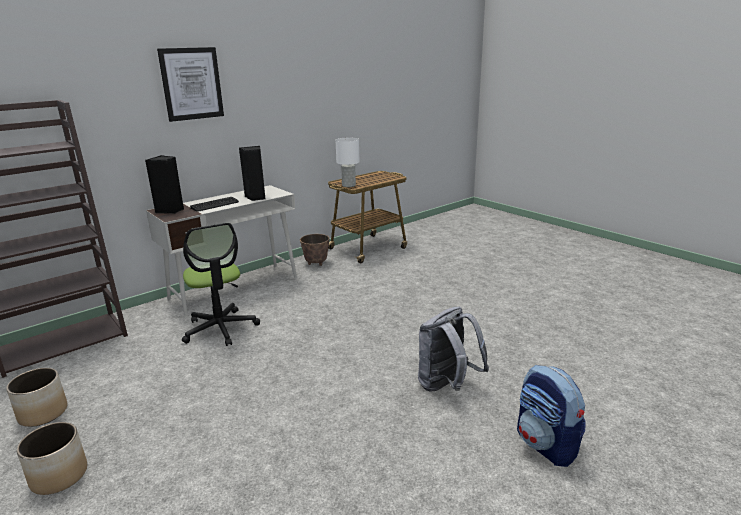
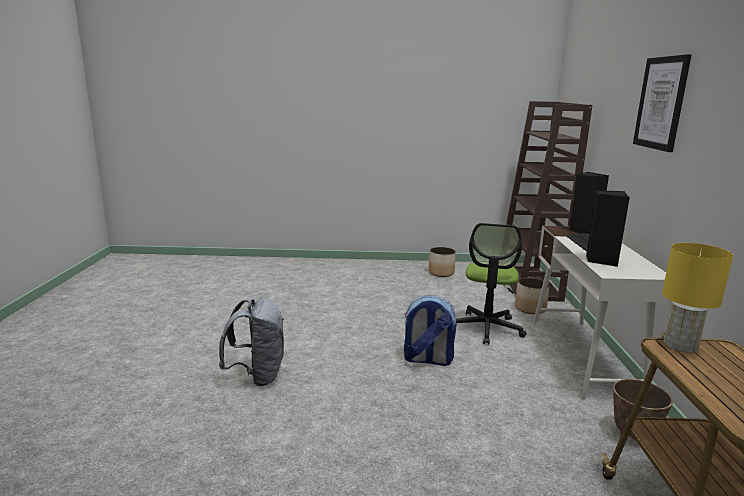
camera: 130 degrees right, 5 degrees down
planter [16,422,87,495] -> planter moved to [515,278,550,314]
office chair [182,223,260,346] -> office chair turned 90 degrees counterclockwise [456,223,527,345]
white table lamp [336,138,360,187] -> yellow table lamp [662,243,733,353]
backpack [517,365,586,467] -> backpack moved to [404,295,456,366]

